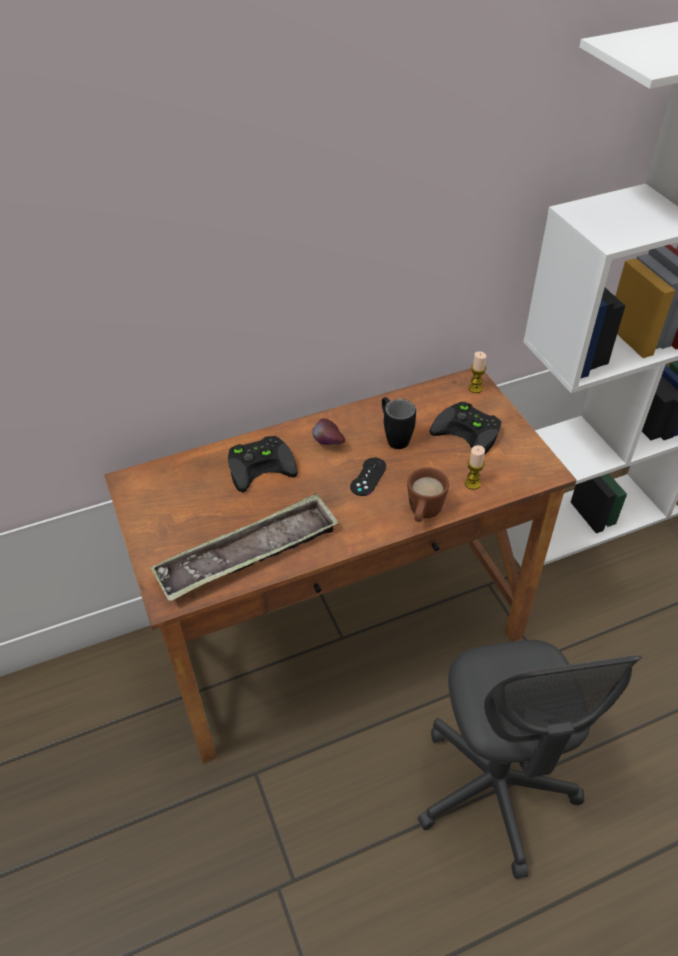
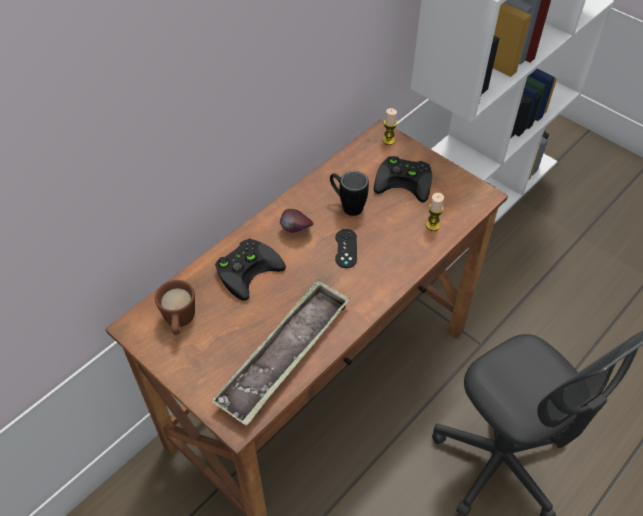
camera: 25 degrees left, 5 degrees up
brown mug [407,467,449,522] -> brown mug moved to [155,280,195,335]

